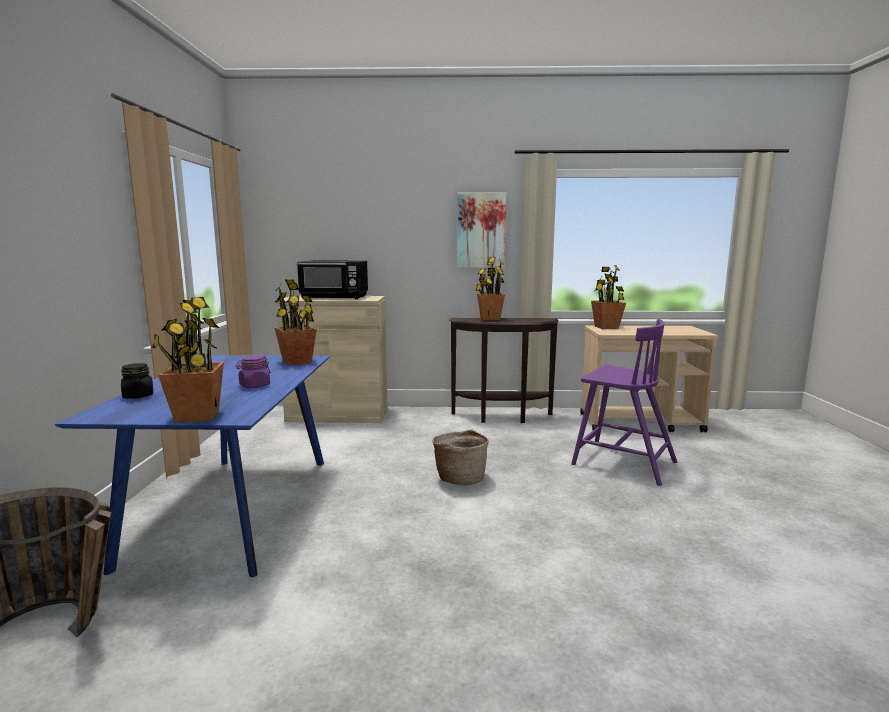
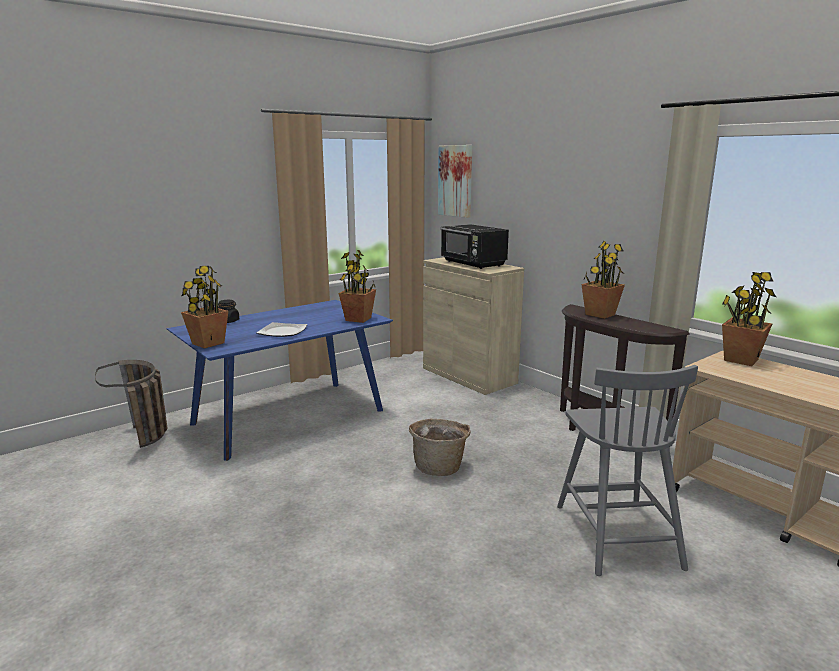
camera: 50 degrees right, 5 degrees up
purple jar [236,355,271,388] -> plate [256,322,308,337]
picture [457,193,507,268] -> picture moved to [438,145,472,218]
purple chair [571,319,677,486] -> grey chair [557,365,698,576]

